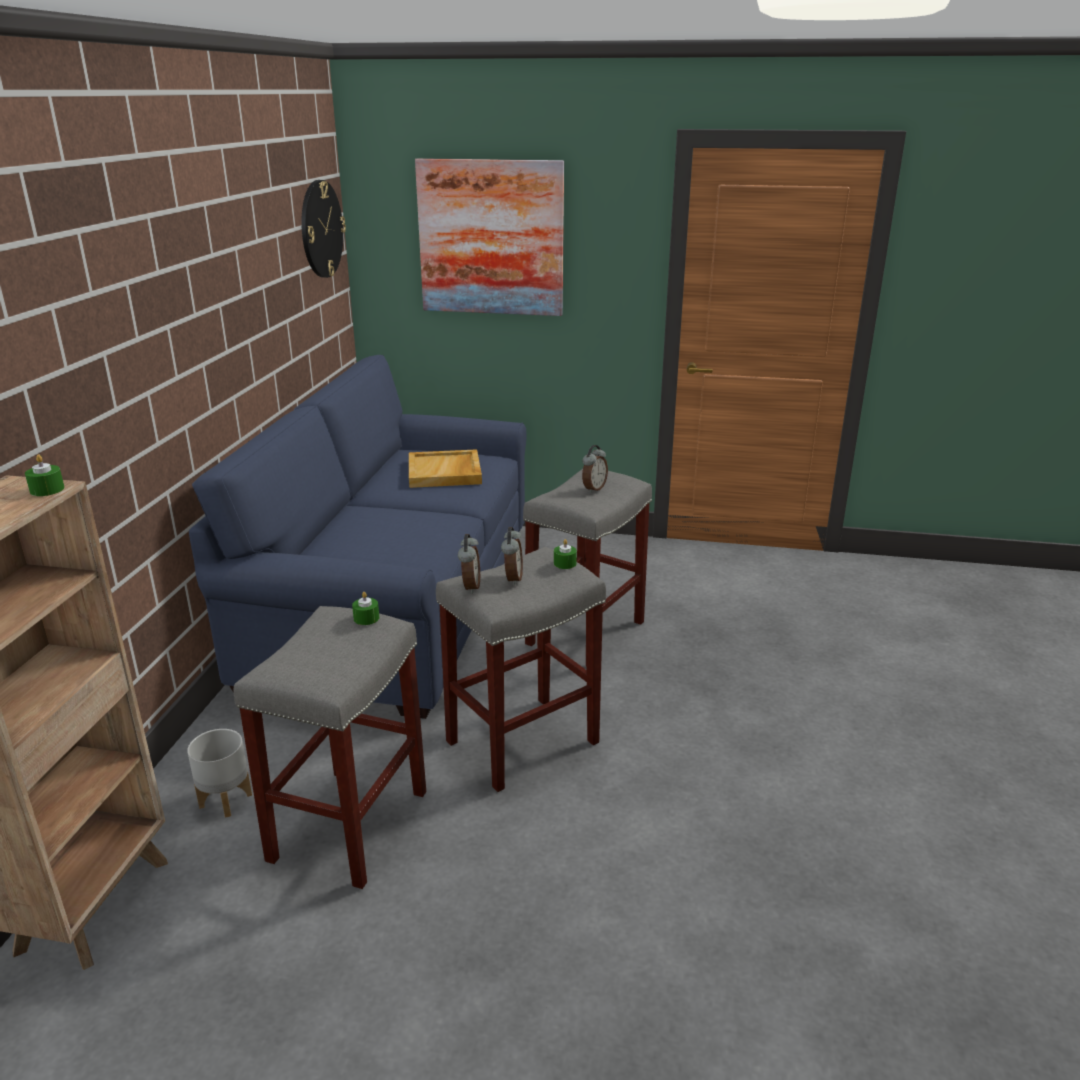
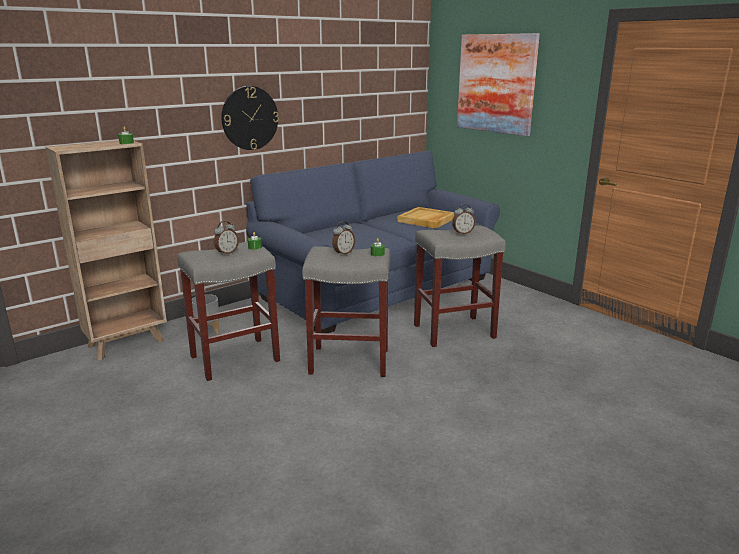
camera: 40 degrees right, 5 degrees down
wall clock [302,180,346,278] -> wall clock moved to [222,86,279,150]
alarm clock [458,534,480,594] -> alarm clock moved to [214,221,239,255]

